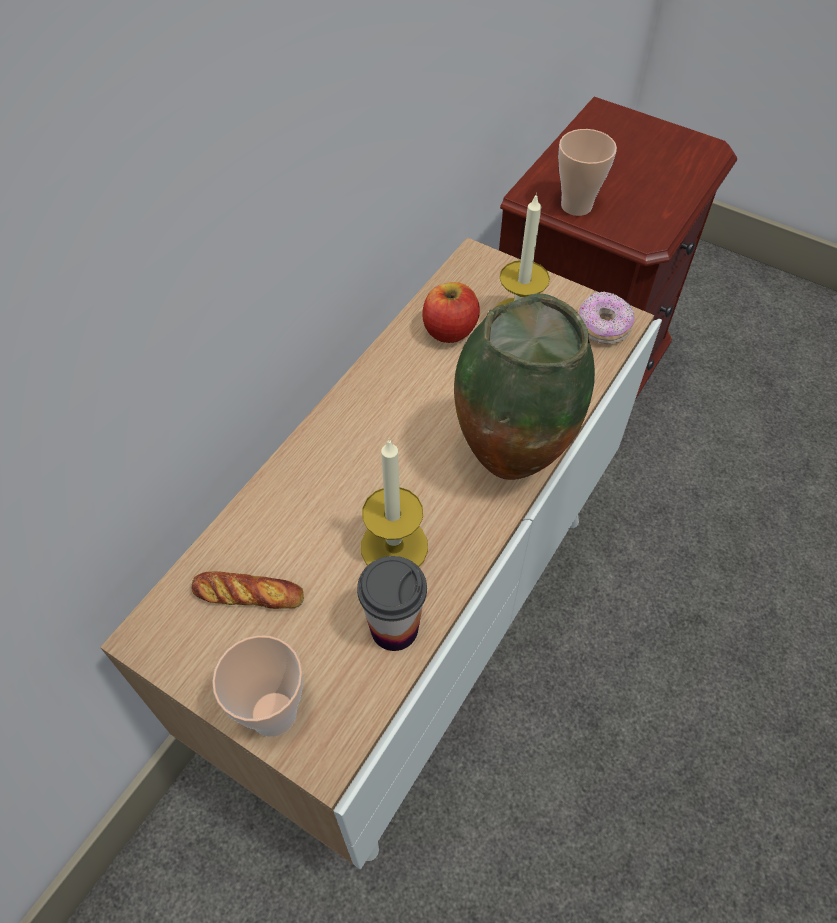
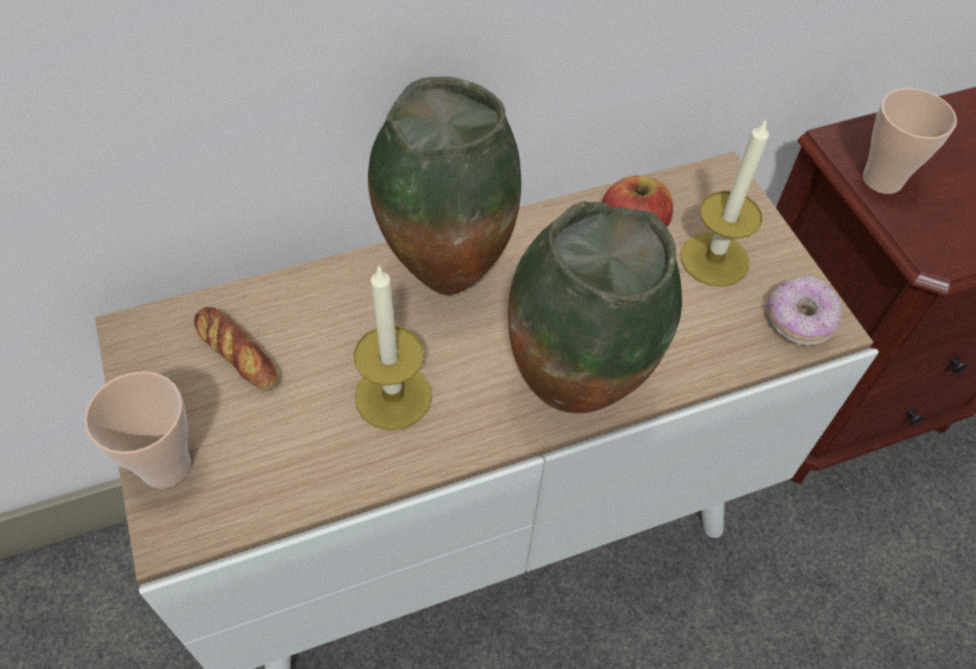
camera: 35 degrees right, 0 degrees up
cup [357,556,427,651] -> none
none -> vase [368,77,521,295]

